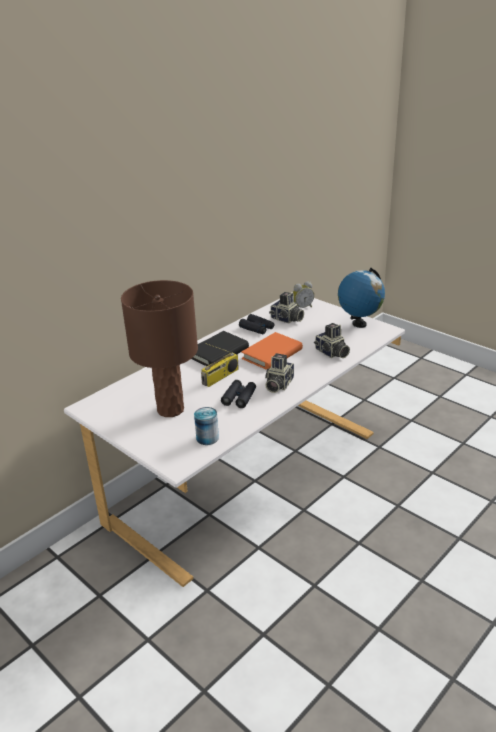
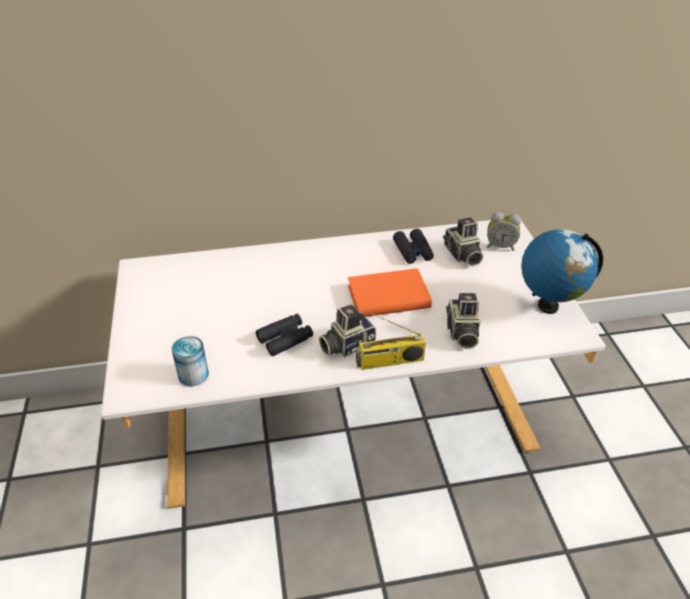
camera: 35 degrees right, 10 degrees up
brown table lamp [121,280,198,417] -> none
black book [191,331,249,366] -> none
radio [201,343,239,387] -> radio moved to [356,313,426,370]

